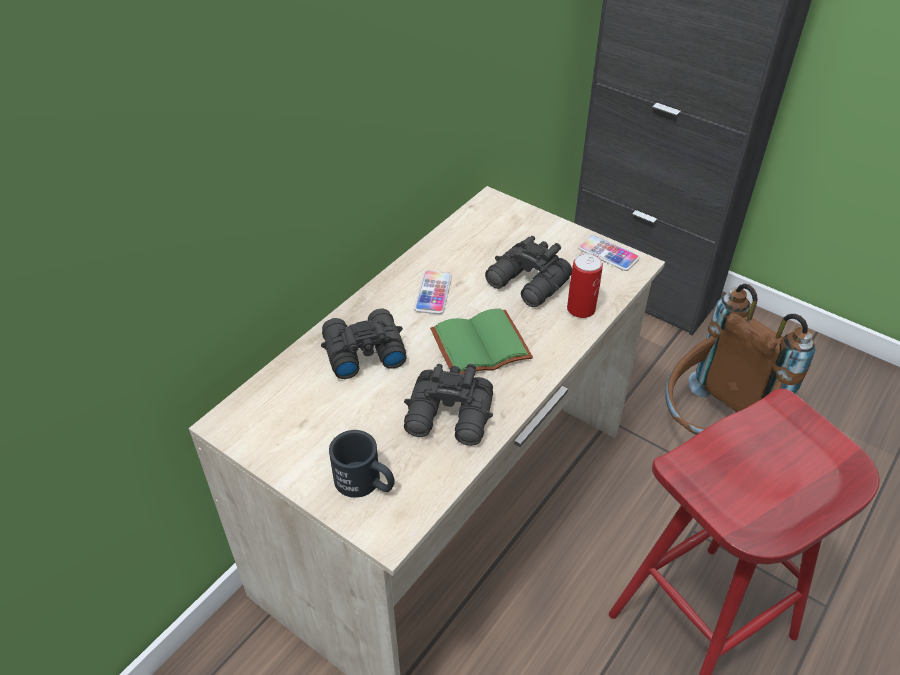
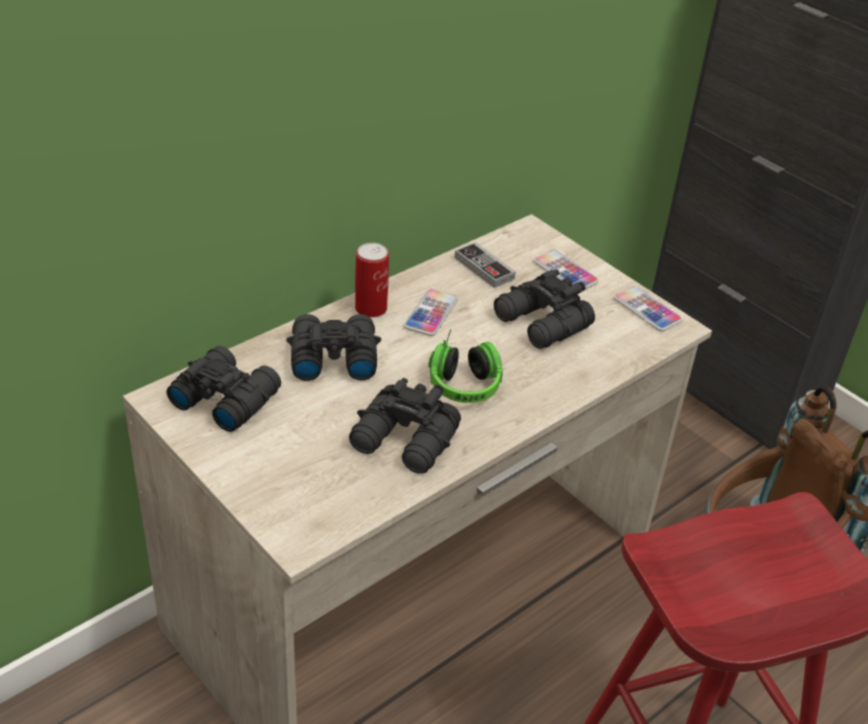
camera: 10 degrees right, 5 degrees down
black mug [329,430,395,498] -> none
green book [430,308,533,374] -> headphones [428,329,503,403]
can [567,253,603,318] -> can moved to [355,243,389,317]
none -> black binoculars [167,346,281,432]
none -> game controller [455,242,516,288]
none -> phone [534,250,599,289]

